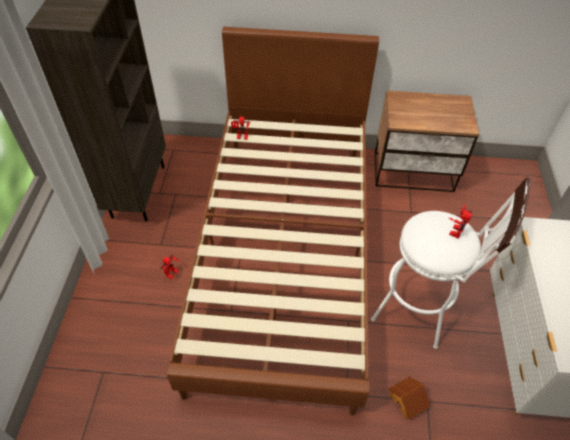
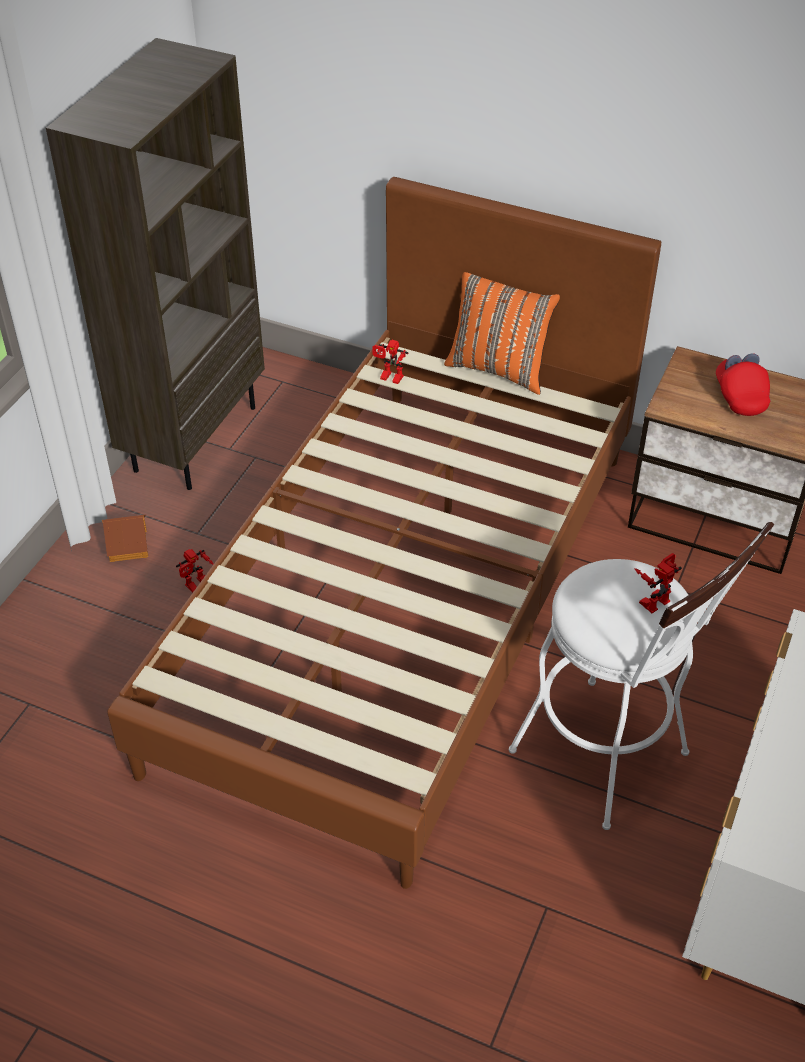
camera: 20 degrees right, 5 degrees down
toy house [388,377,430,419] -> toy house moved to [102,515,148,562]
none -> orange pillow [444,272,560,395]
none -> red cap [716,353,770,416]

